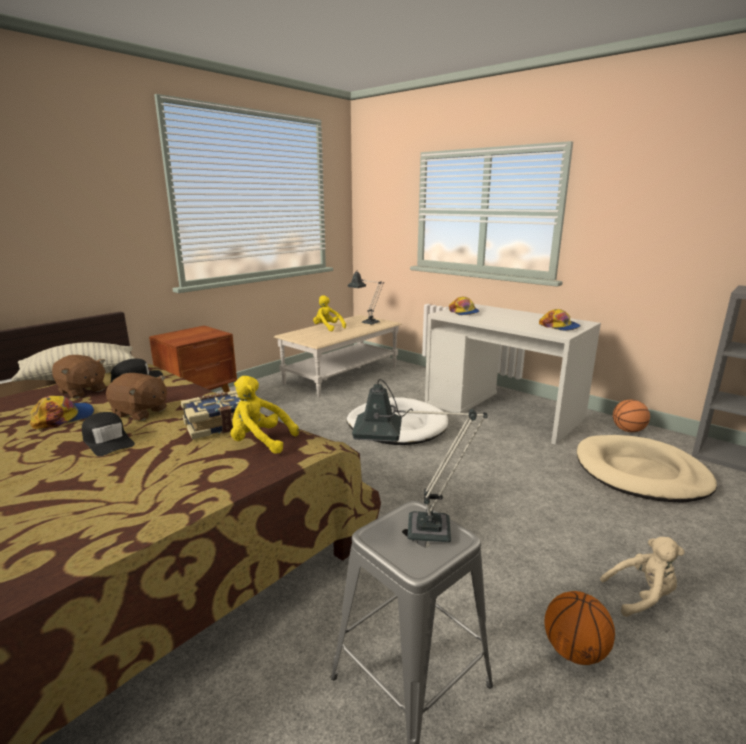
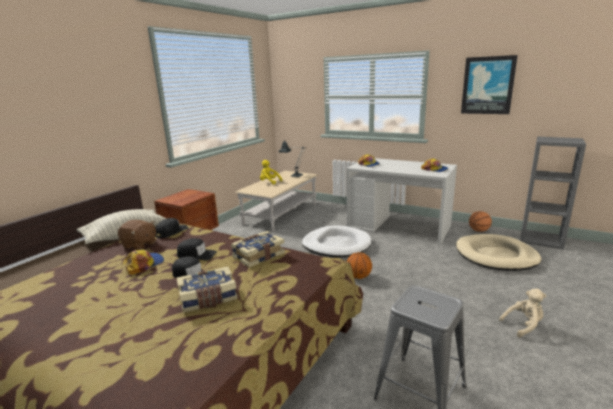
camera: 10 degrees left, 0 degrees up
brown plush toy [106,373,167,421] -> black cap [177,238,217,260]
yellow plush toy [231,376,299,454] -> none
table lamp [352,379,488,542] -> none
basketball [544,591,615,665] -> basketball moved to [347,252,372,279]
none -> book [177,266,237,312]
none -> picture [461,55,518,114]

